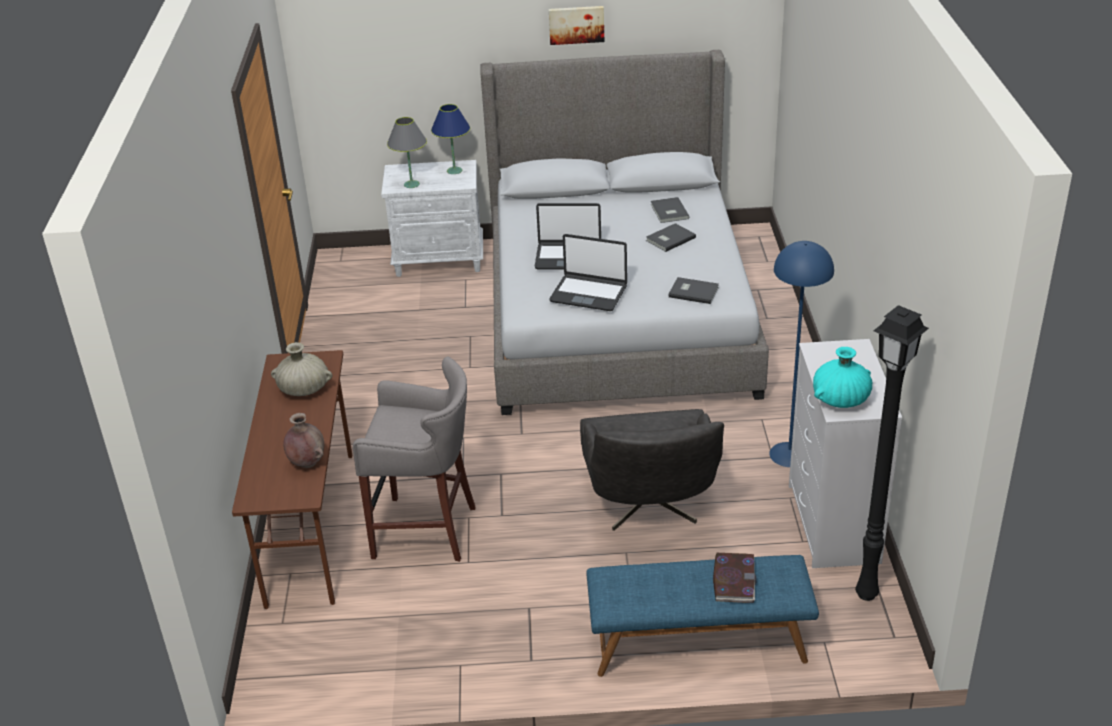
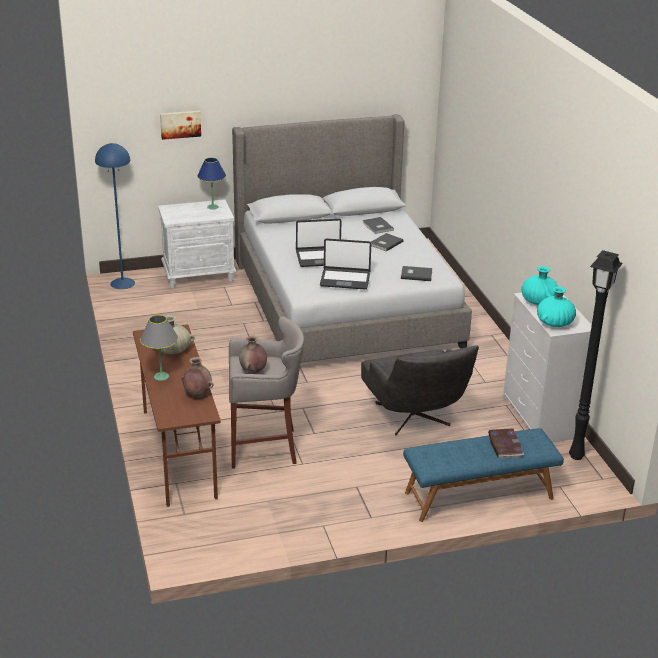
camera: 15 degrees left, 5 degrees down
grey table lamp [387,117,427,188] -> grey table lamp moved to [140,315,178,381]
picture [549,6,604,45] -> picture moved to [160,111,201,140]
blue floor lamp [769,241,834,467] -> blue floor lamp moved to [95,143,135,289]
none -> brown vase [239,335,267,374]
none -> turquoise vase [521,266,558,305]

